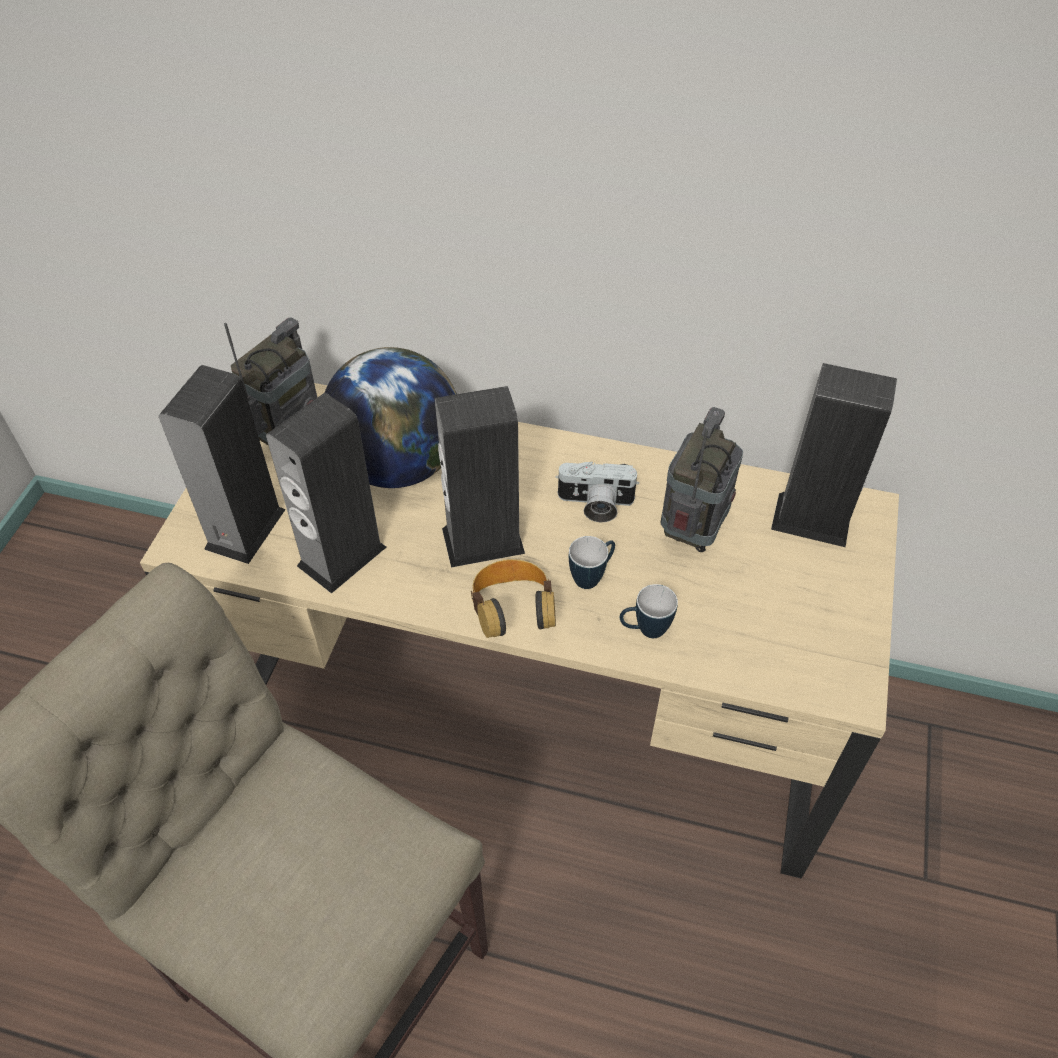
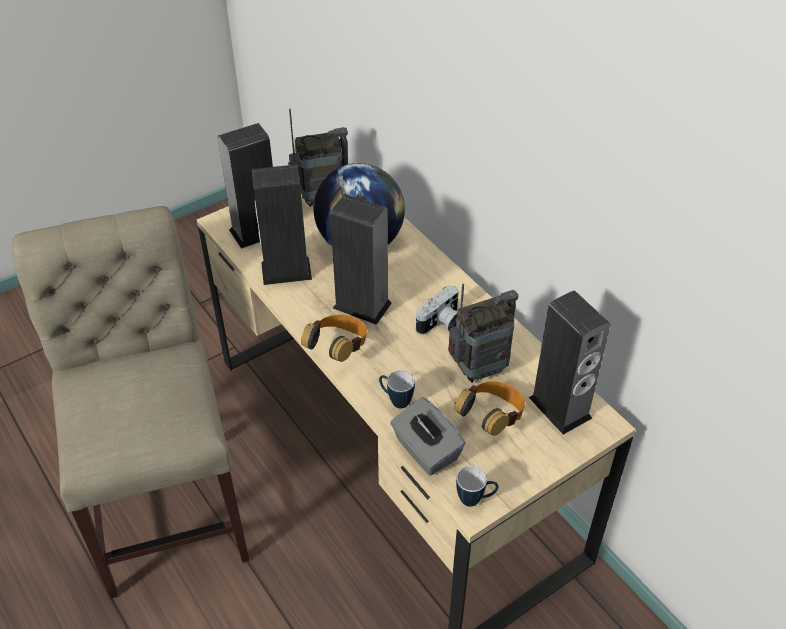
camera: 40 degrees right, 5 degrees down
camera [555,461,639,522] -> camera turned 90 degrees counterclockwise [416,285,459,335]
mug [569,536,615,589] -> mug moved to [456,466,498,507]
none -> grey tissue box [390,397,466,475]
none -> headphones [454,381,525,436]

